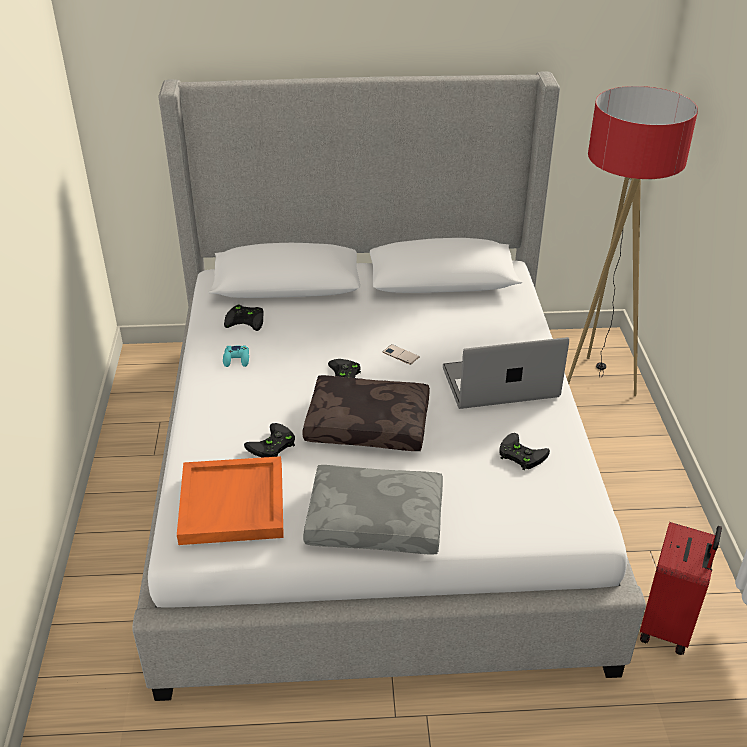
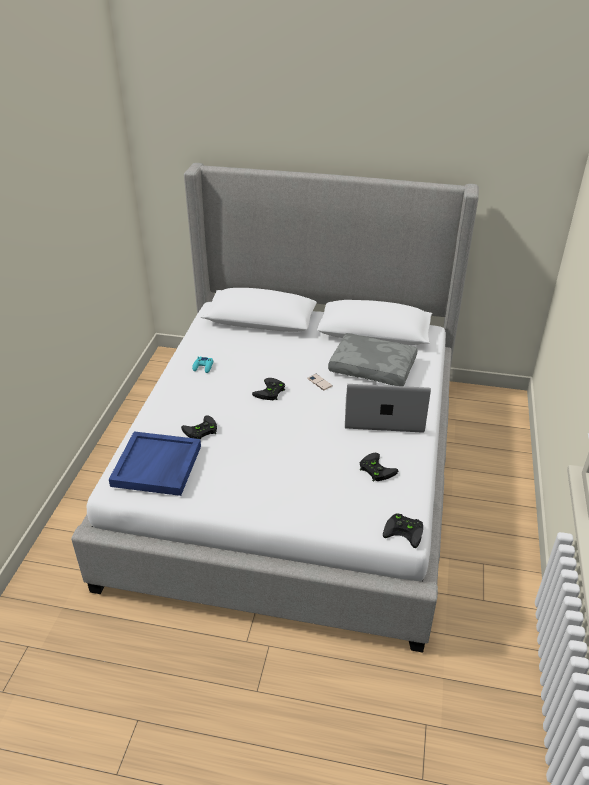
camera: 15 degrees right, 0 degrees up
orange tray [177,456,284,545] -> blue tray [109,432,201,496]
black game controller [224,304,264,331] -> black game controller moved to [383,513,423,548]
brown pillow [302,375,430,451] -> none
grey pillow [303,465,443,555] -> grey pillow moved to [328,333,418,386]
floor lamp [567,86,698,396] -> none
red suitcase [640,522,722,655] -> none

